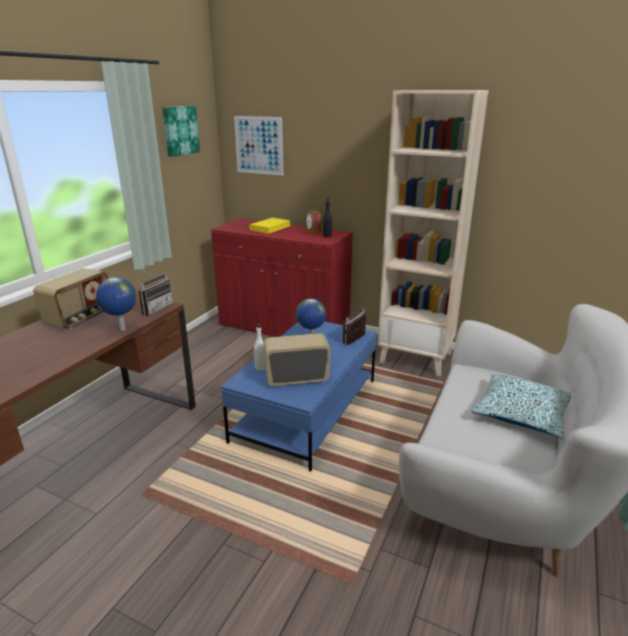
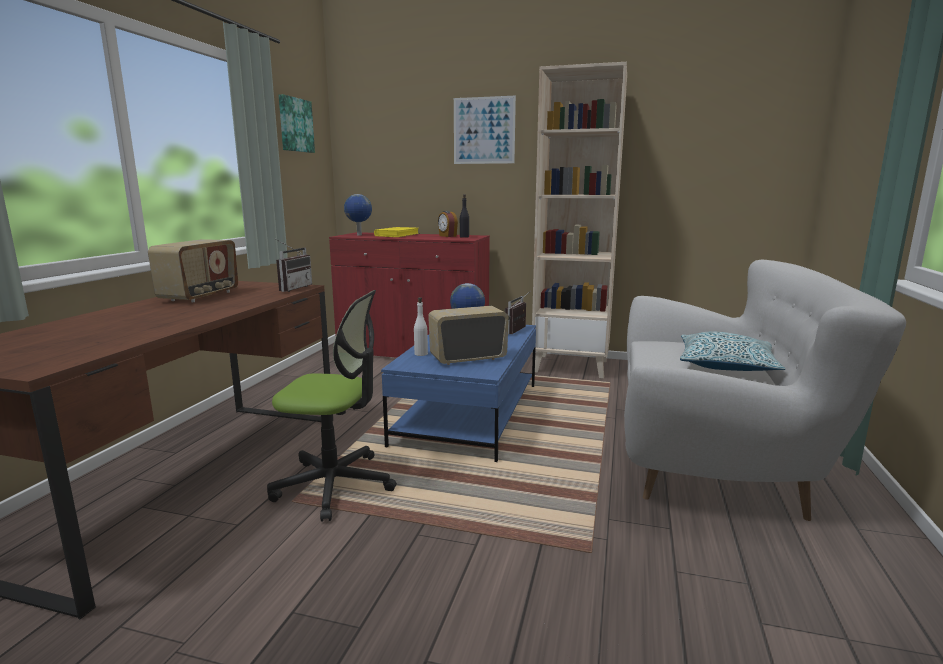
camera: 10 degrees left, 10 degrees down
globe [96,277,137,331] -> globe moved to [344,194,372,235]
picture [234,116,283,175] -> picture moved to [454,96,516,164]
none -> office chair [267,290,397,522]

